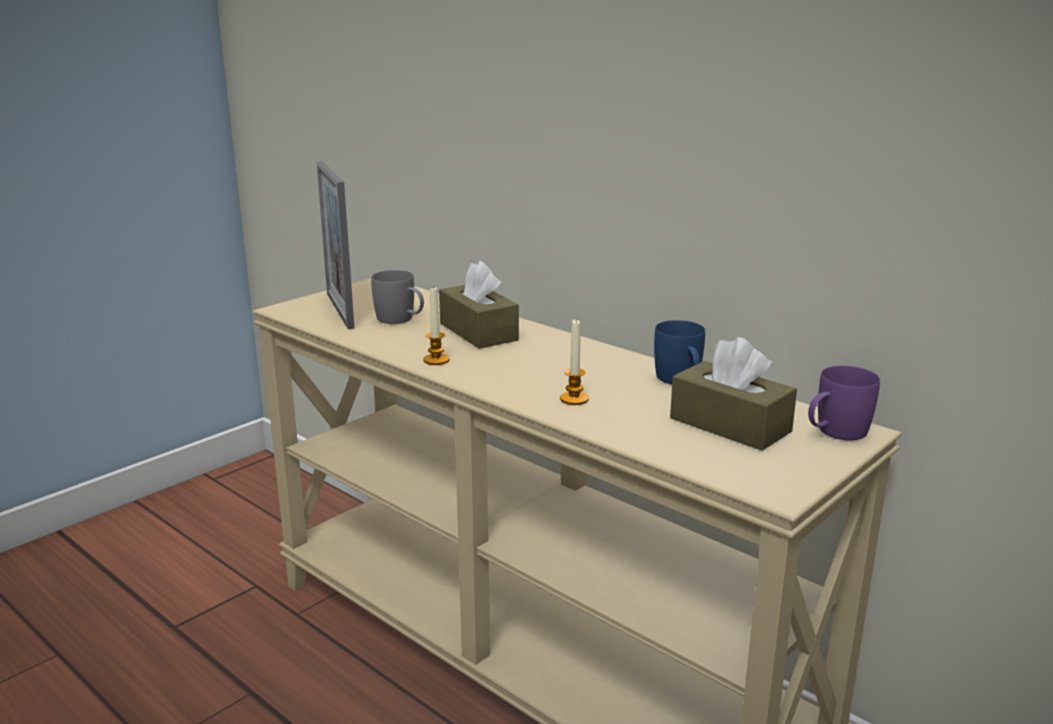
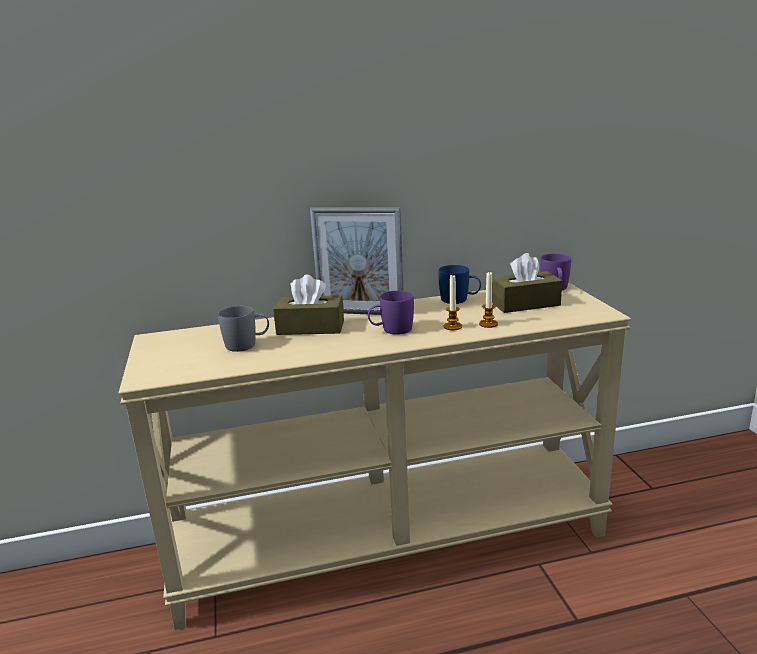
camera: 55 degrees left, 0 degrees up
picture frame [317,161,354,329] -> picture frame moved to [310,207,404,315]
candle [423,286,449,365] -> candle moved to [479,271,498,328]
none -> purple mug [368,291,414,335]

